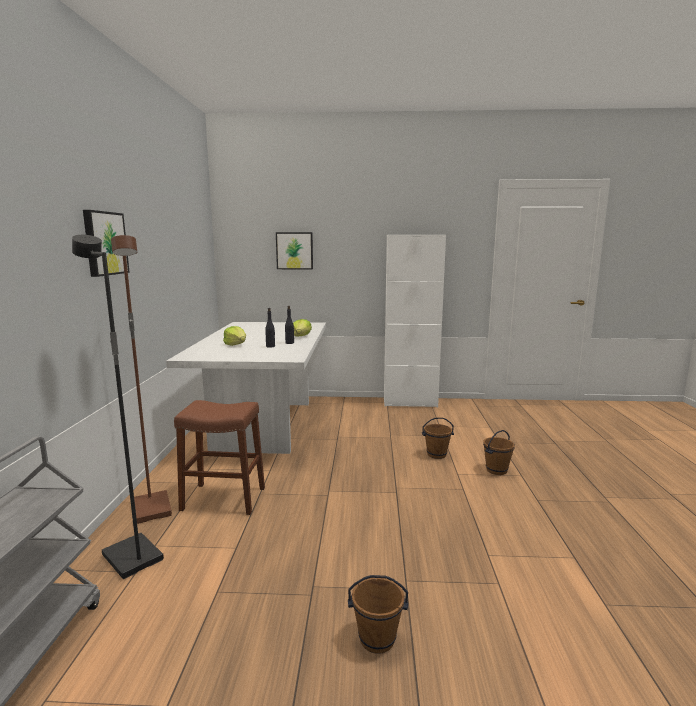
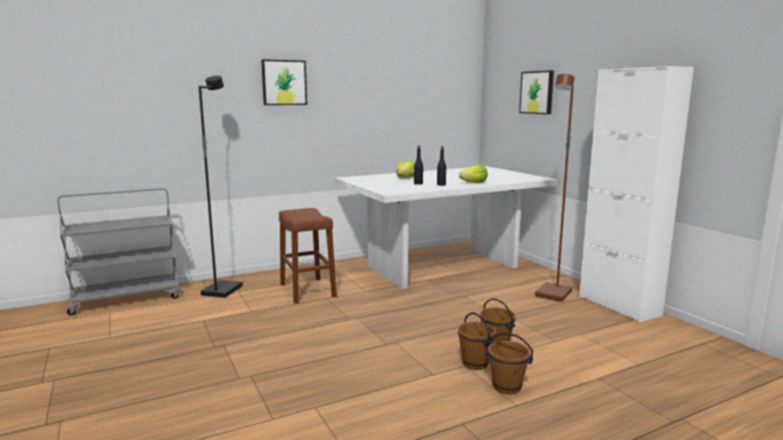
camera: 60 degrees right, 0 degrees up
brown floor lamp [111,235,172,524] -> brown floor lamp moved to [535,74,575,302]
brown bucket [348,575,408,654] -> brown bucket moved to [458,312,496,370]

